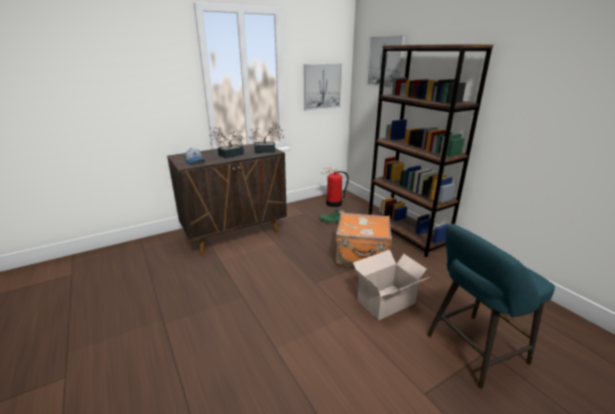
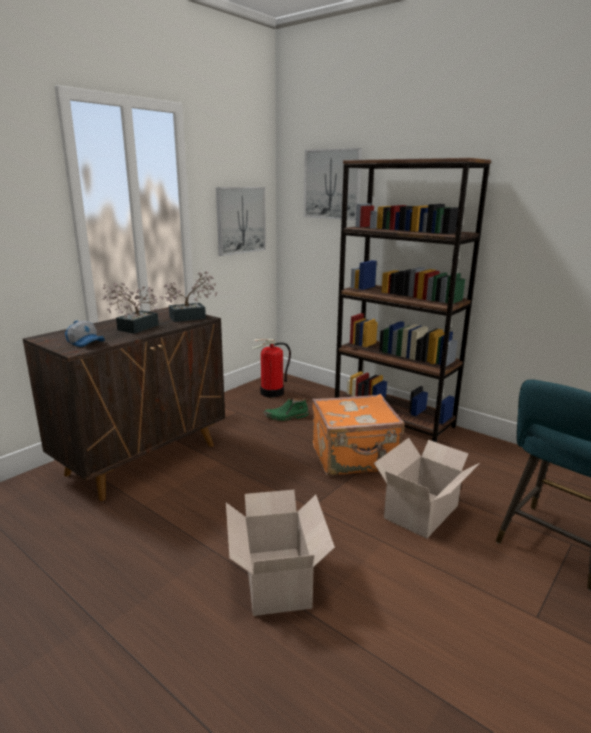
camera: 20 degrees left, 5 degrees down
none -> cardboard box [226,490,335,616]

